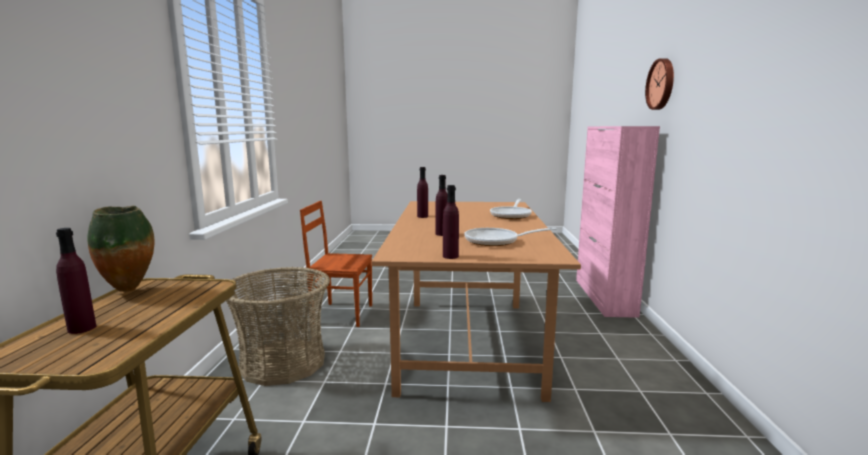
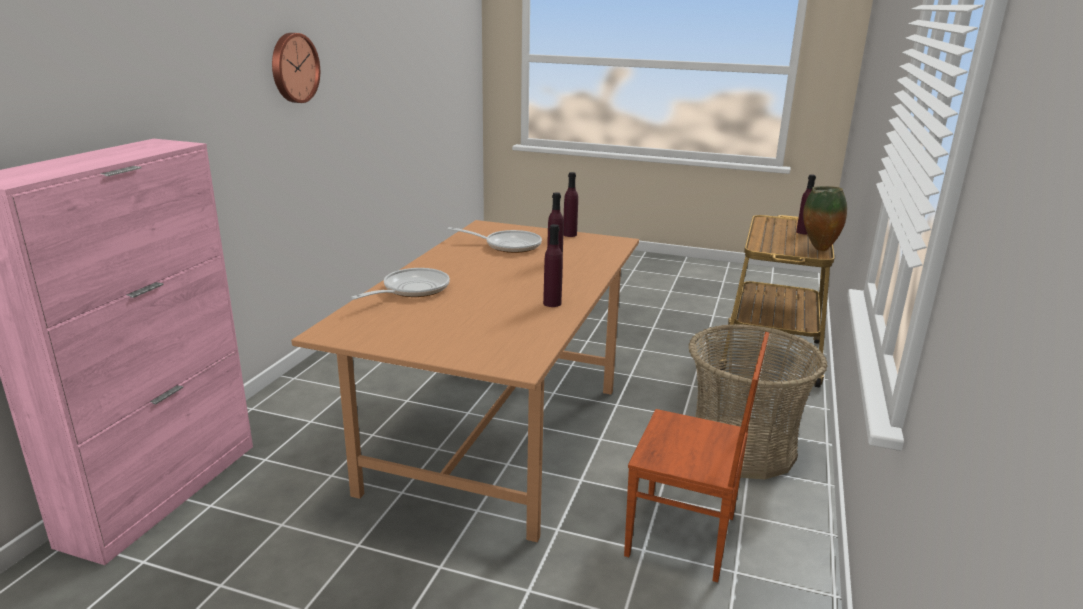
camera: 165 degrees left, 10 degrees up
wall clock [645,58,674,110] -> wall clock moved to [272,33,320,103]

